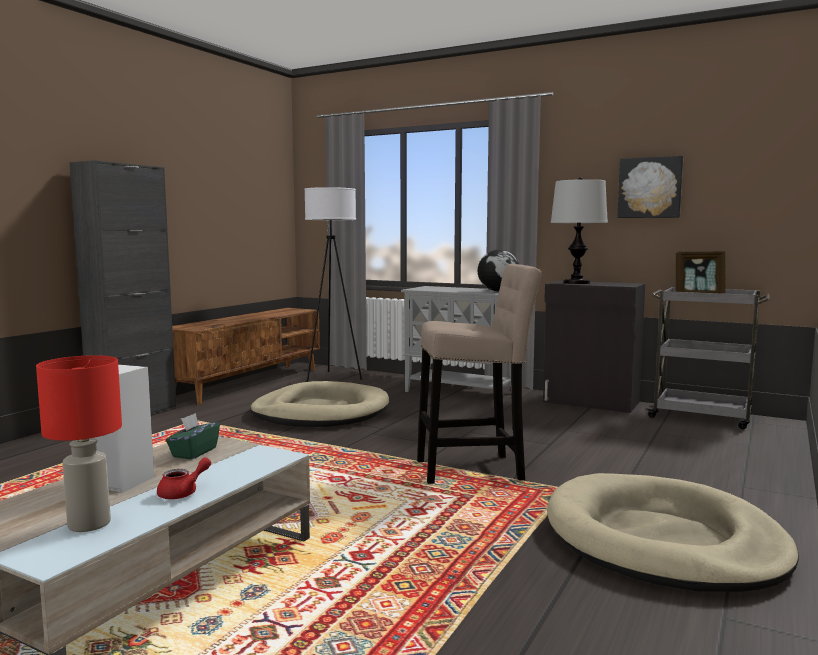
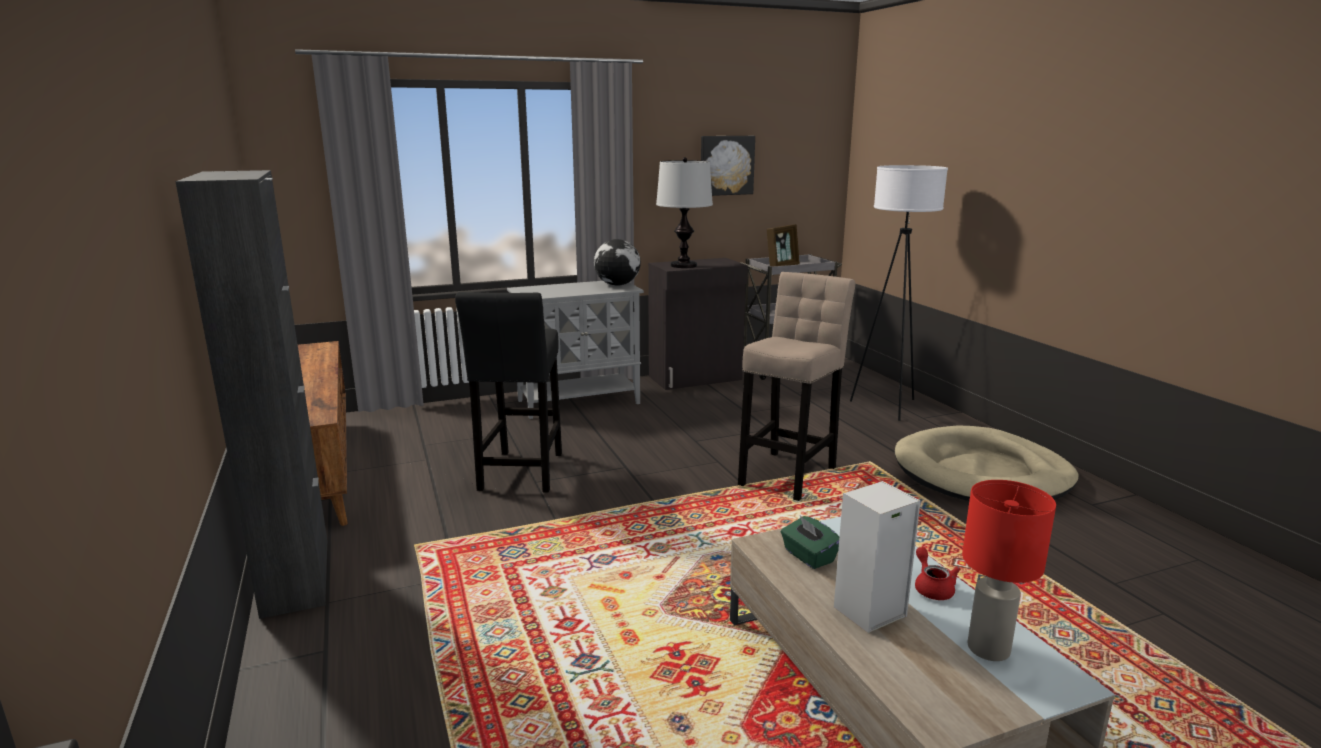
camera: 50 degrees left, 10 degrees up
beige dog bed [250,381,389,427] -> black stool [455,292,562,492]
white floor lamp [304,187,362,382] -> white floor lamp moved to [850,165,948,421]

